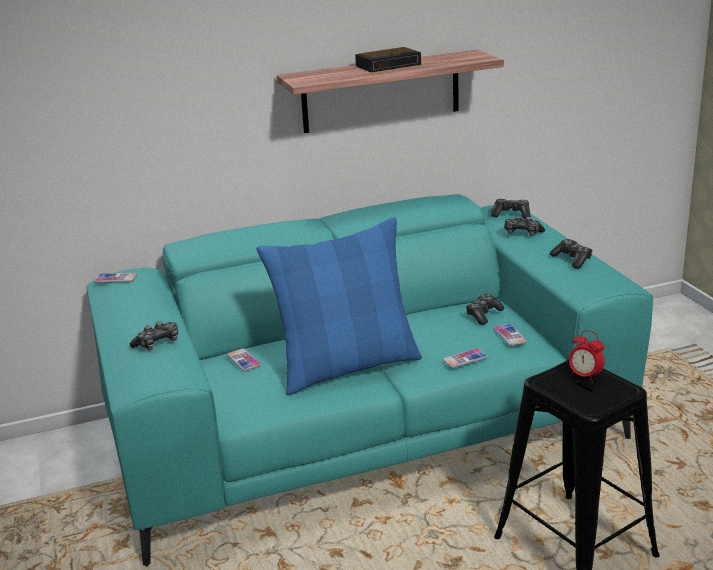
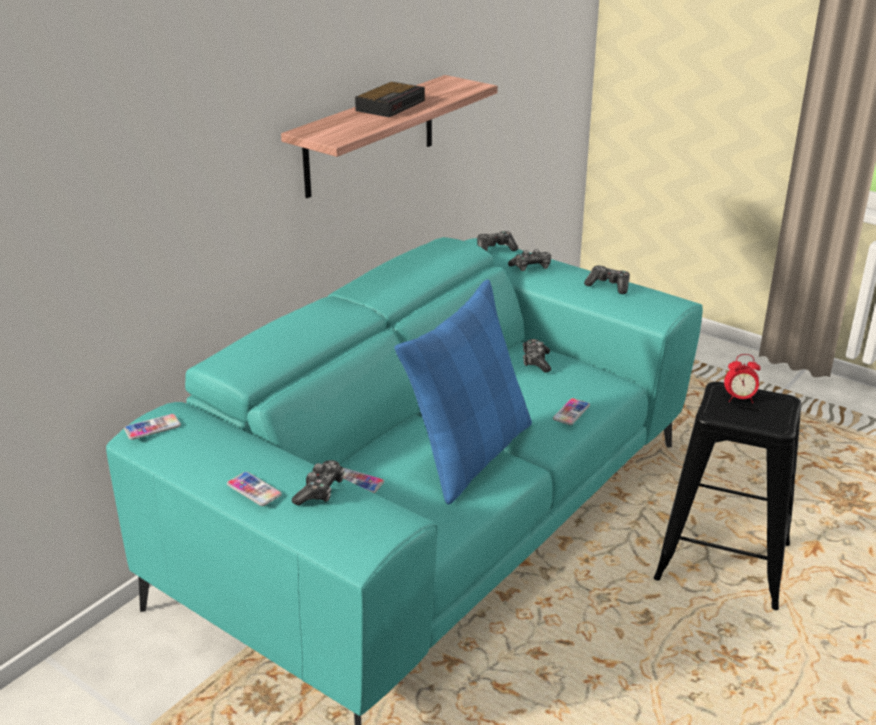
camera: 35 degrees left, 5 degrees up
phone [494,324,527,346] -> phone moved to [227,472,282,506]

